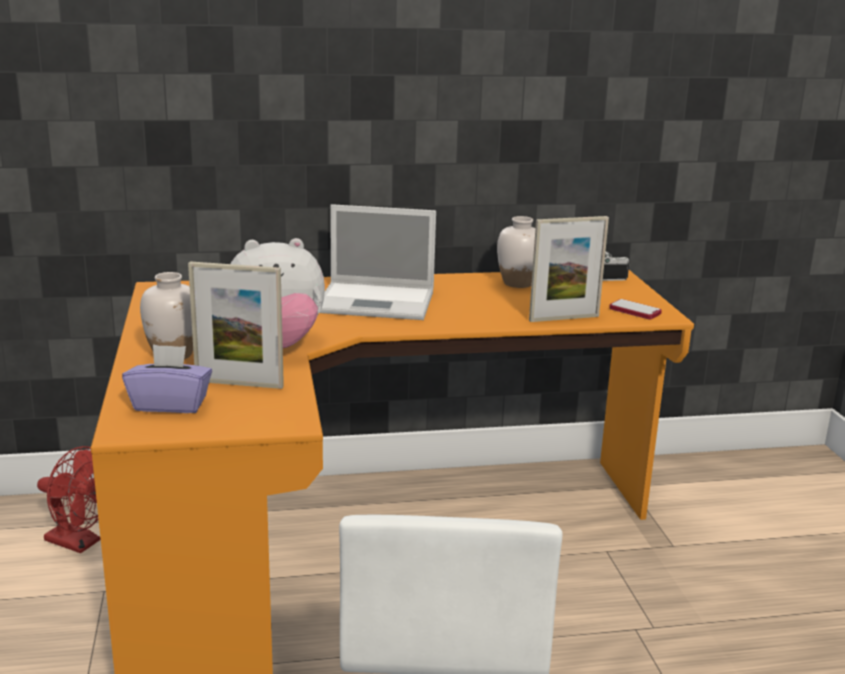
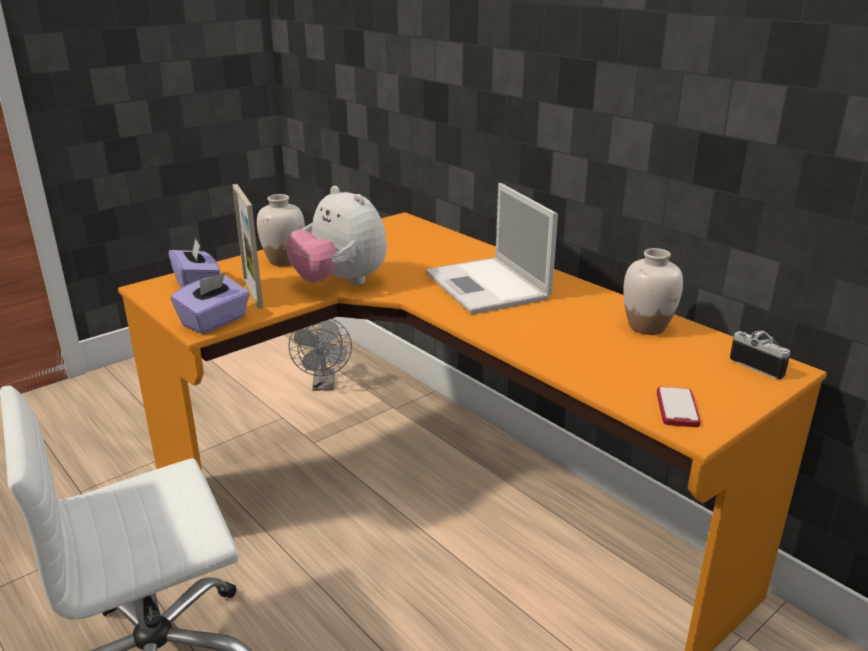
camera: 60 degrees right, 5 degrees up
red fan [37,446,101,554] -> grey fan [288,319,352,391]
picture frame [529,216,609,322] -> none
none -> purple tissue box [171,272,250,334]

